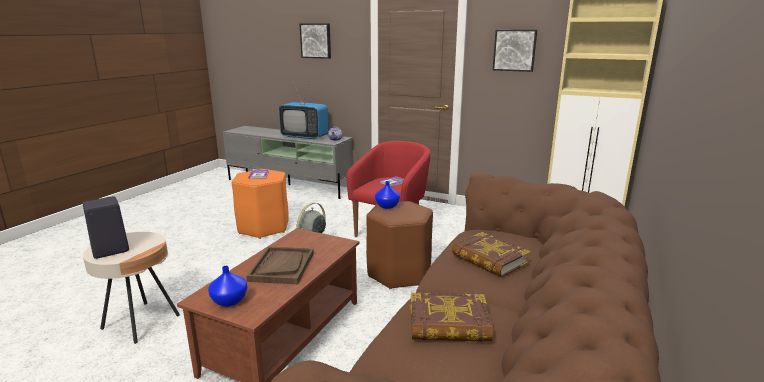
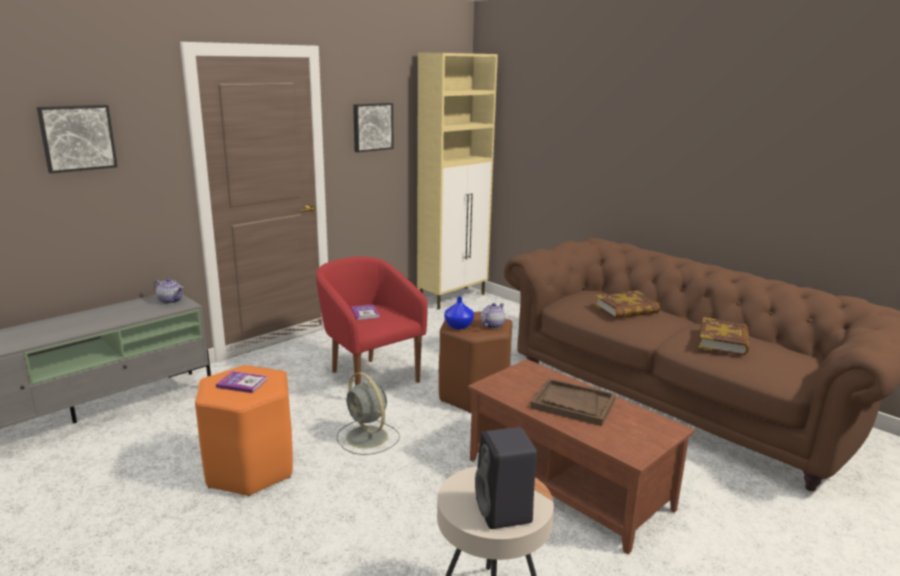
camera: 70 degrees left, 0 degrees up
blue vase [208,266,247,307] -> none
television [279,82,328,140] -> none
none -> teapot [481,303,505,329]

